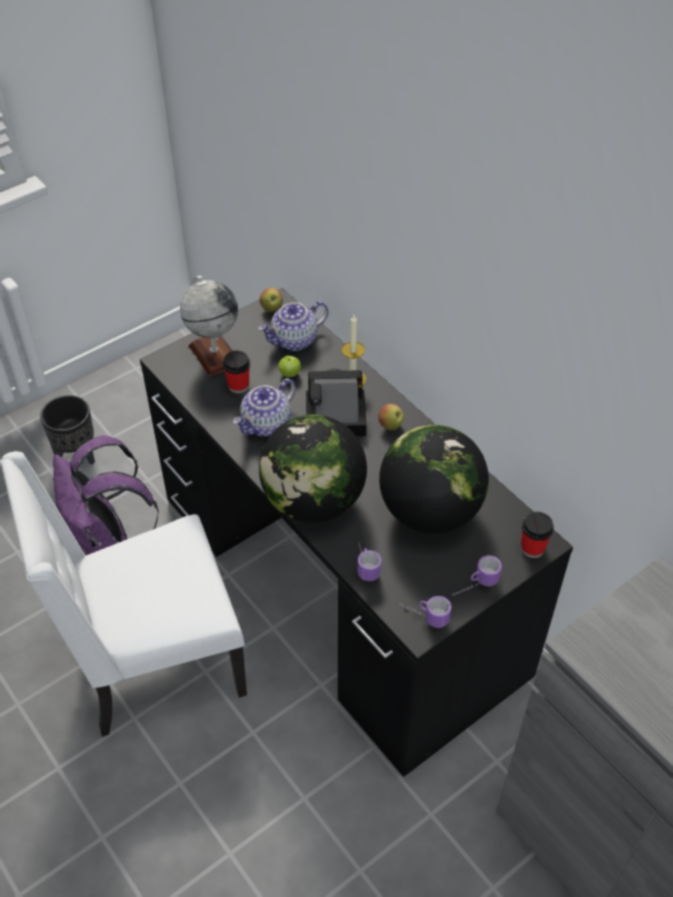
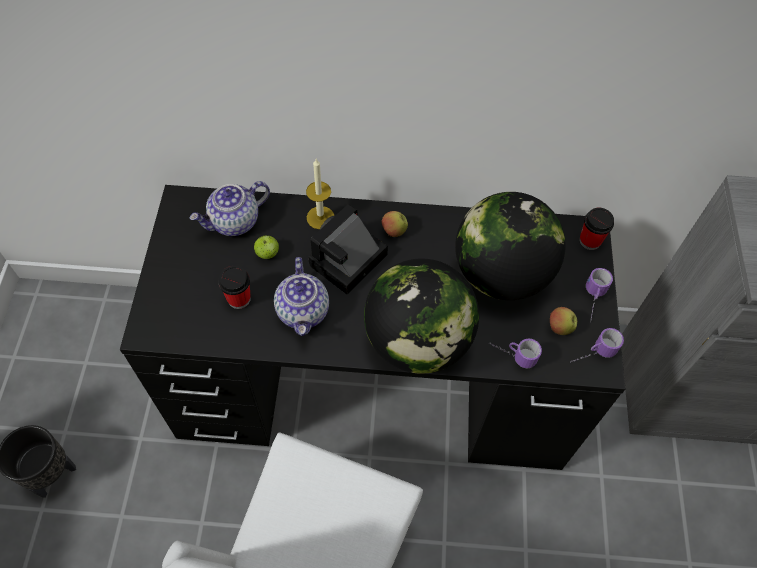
camera: 50 degrees left, 10 degrees up
purple backpack [53,435,159,555] -> none
globe [180,276,238,377] -> none
teapot [258,301,328,351] -> teapot turned 45 degrees clockwise [189,181,270,236]
apple [260,288,283,312] -> apple moved to [550,307,577,335]

